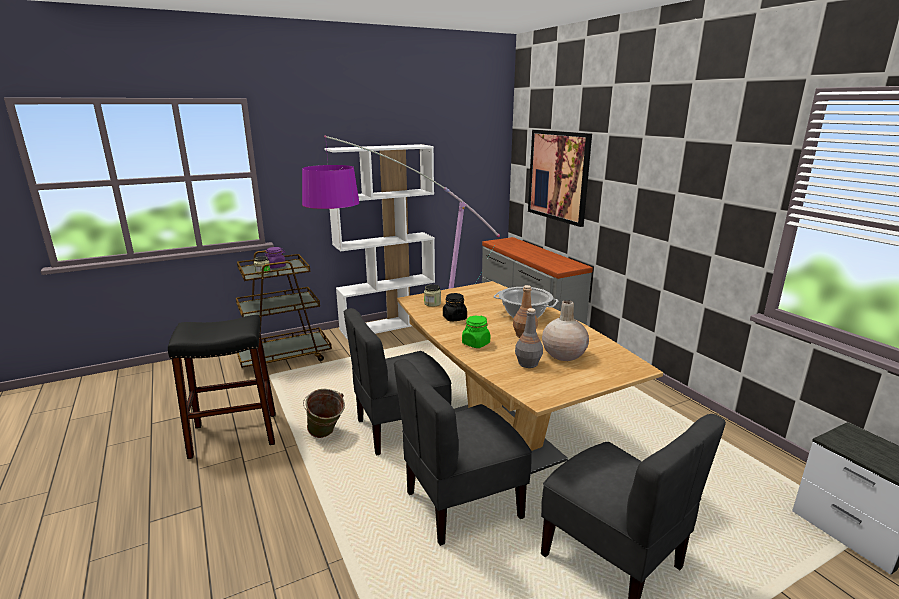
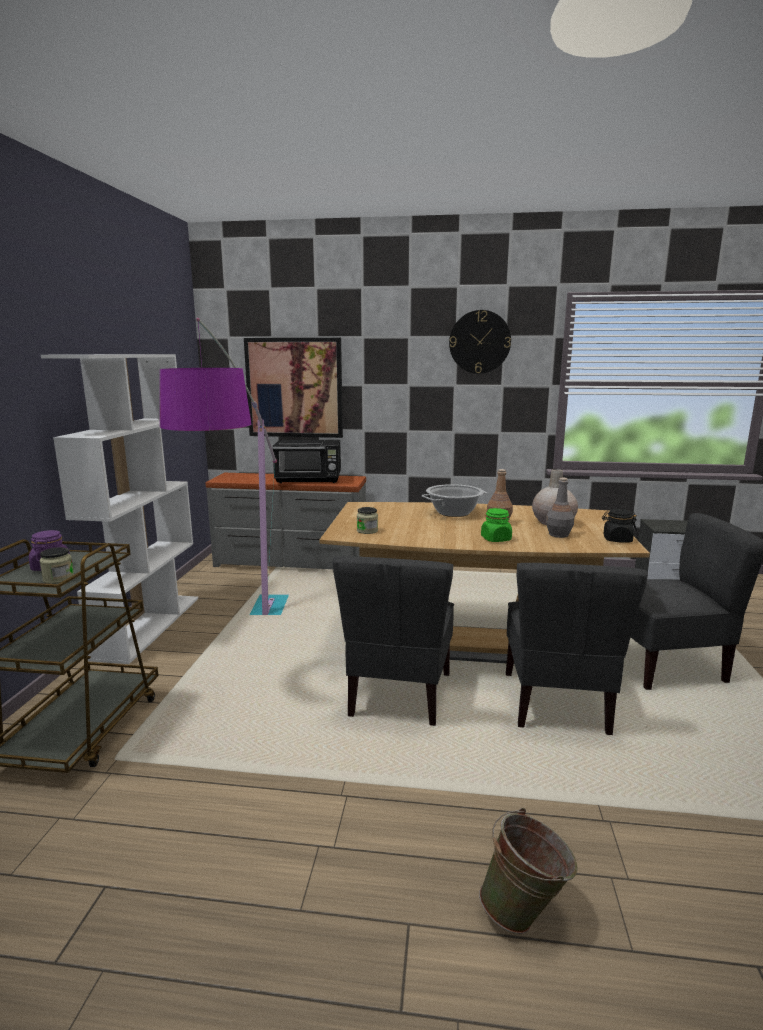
camera: 55 degrees left, 5 degrees down
black stool [168,315,276,459] -> none
green bucket [303,389,345,438] -> green bucket moved to [479,808,578,934]
black jar [443,293,467,322] -> black jar moved to [602,509,637,543]
none -> black microwave [272,440,341,483]
none -> wall clock [449,310,511,374]

